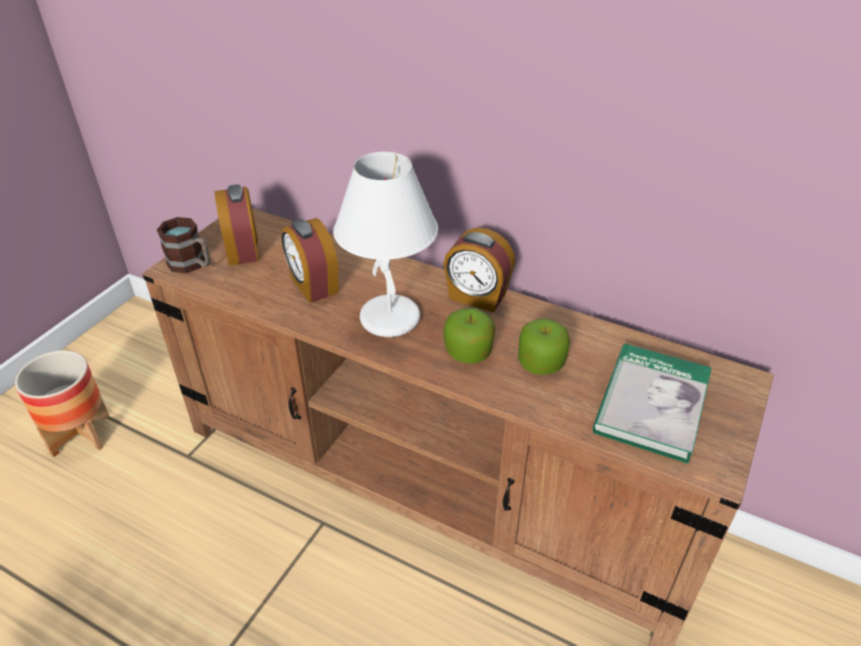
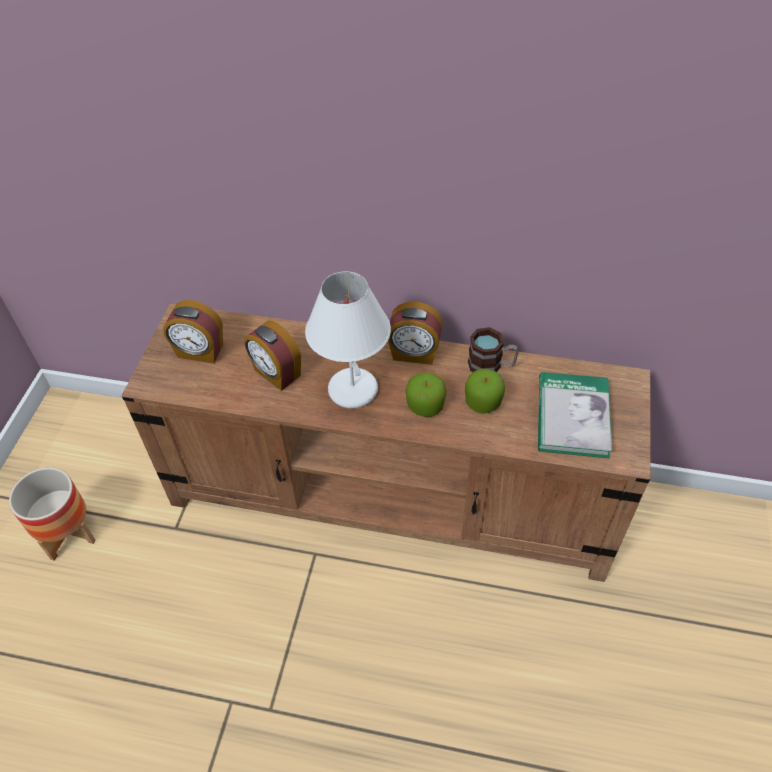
camera: 15 degrees left, 10 degrees up
mug [157,217,210,273] -> mug moved to [468,327,519,372]
alarm clock [214,184,259,266] -> alarm clock turned 135 degrees clockwise [163,300,223,364]

